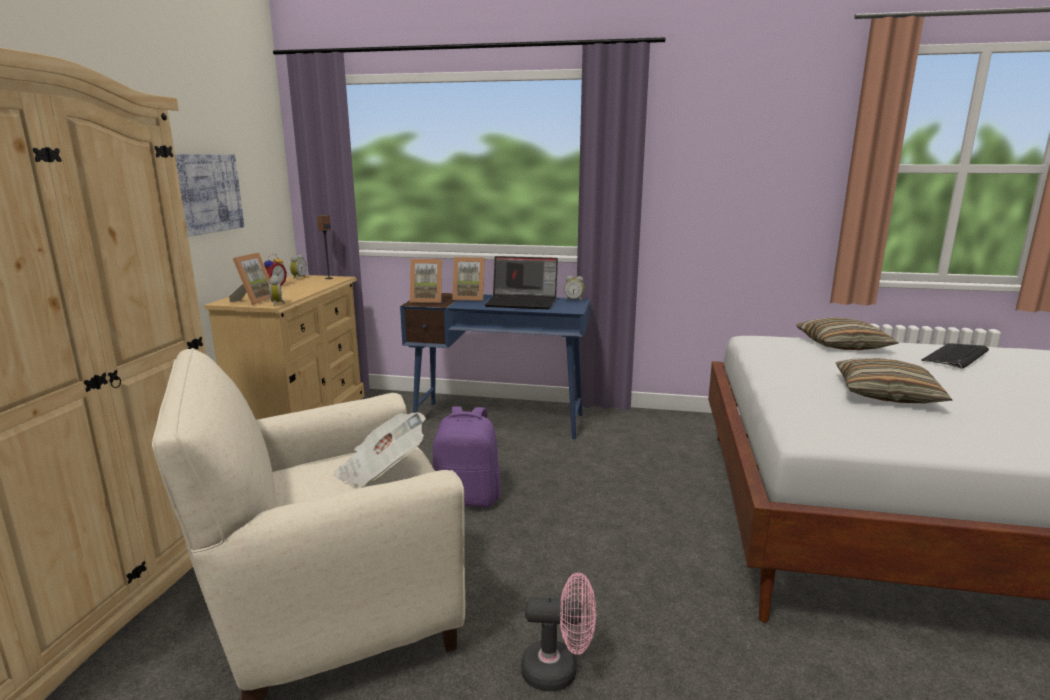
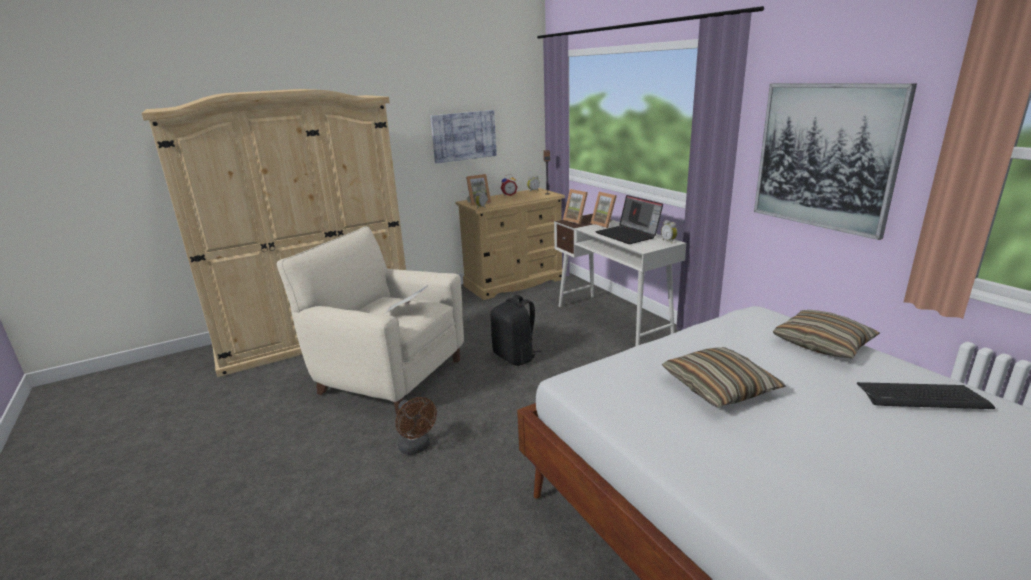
camera: 50 degrees right, 5 degrees up
blue desk [400,293,591,440] -> white desk [554,214,686,346]
purple backpack [433,406,501,507] -> black backpack [491,295,541,366]
pink fan [521,573,596,691] -> brown fan [395,397,437,455]
none -> picture [754,83,917,240]

